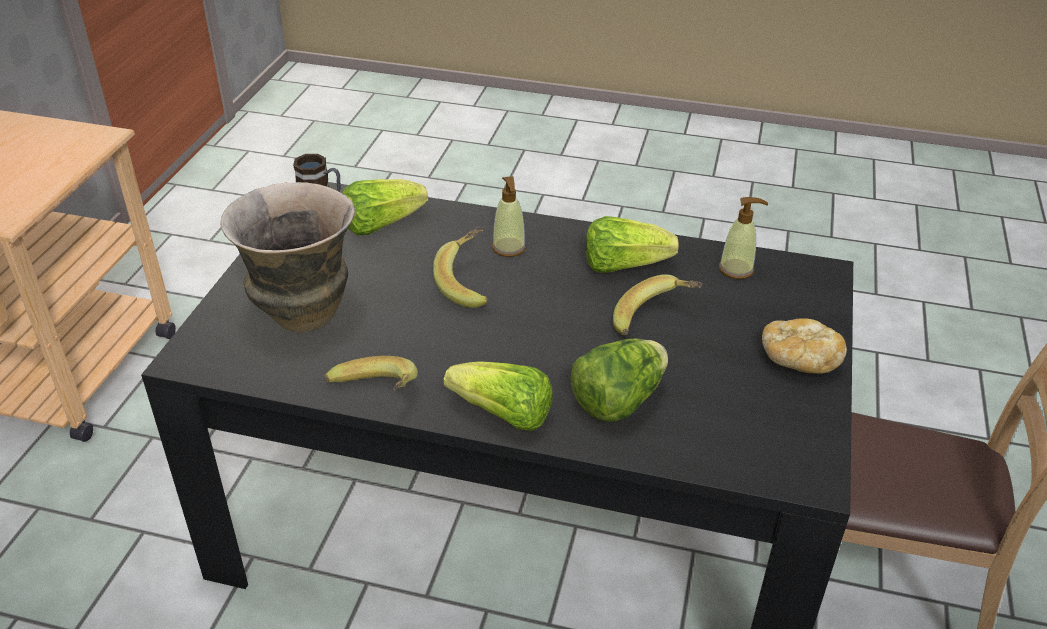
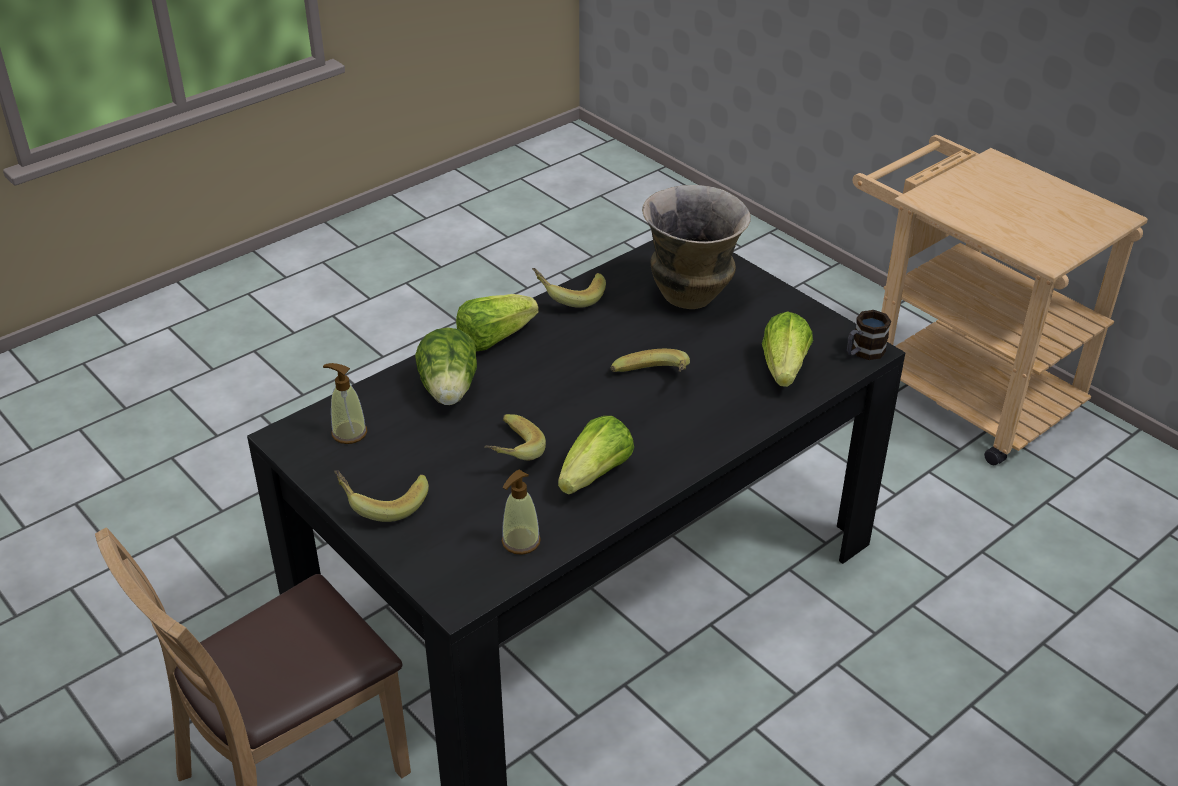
camera: 125 degrees right, 0 degrees up
soap dispenser [492,176,526,257] -> soap dispenser moved to [323,363,367,444]
bread [762,319,847,374] -> banana [334,470,429,522]

